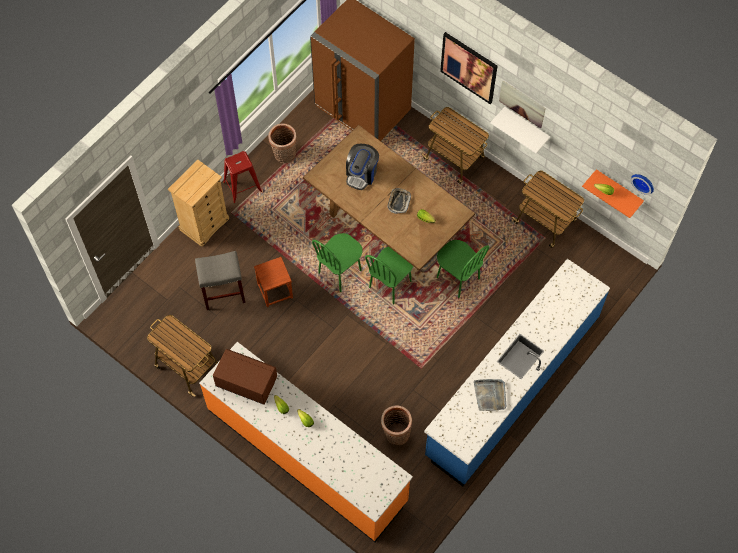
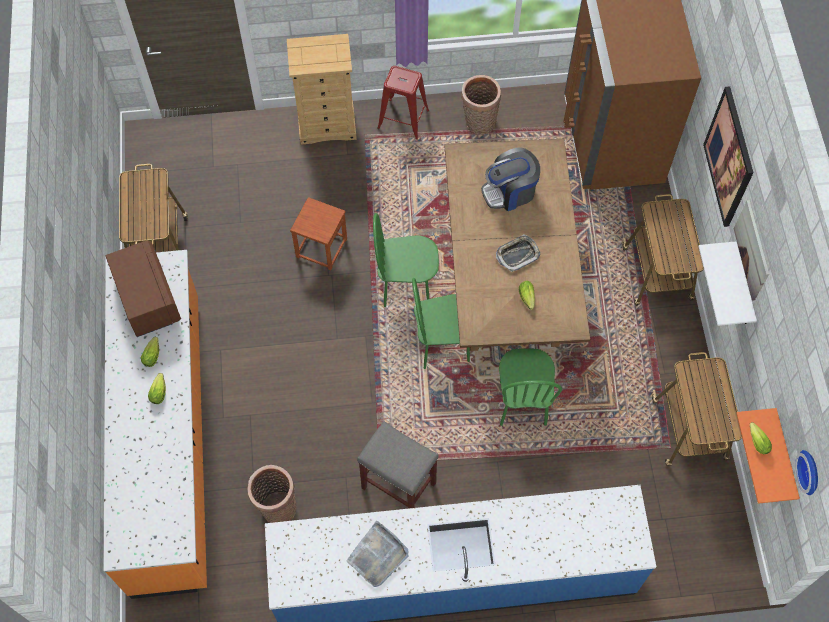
camera: 45 degrees right, 0 degrees up
grey stool [195,251,245,310] -> grey stool moved to [357,421,439,509]

